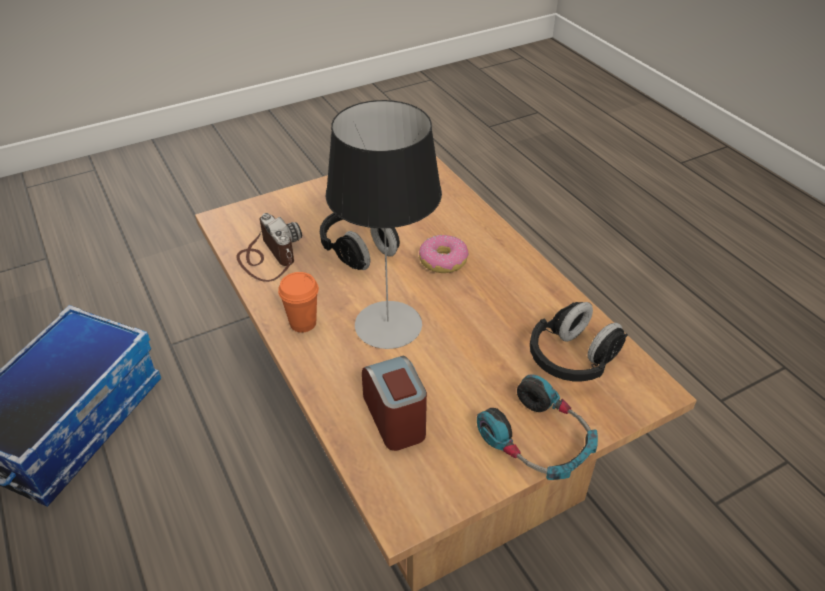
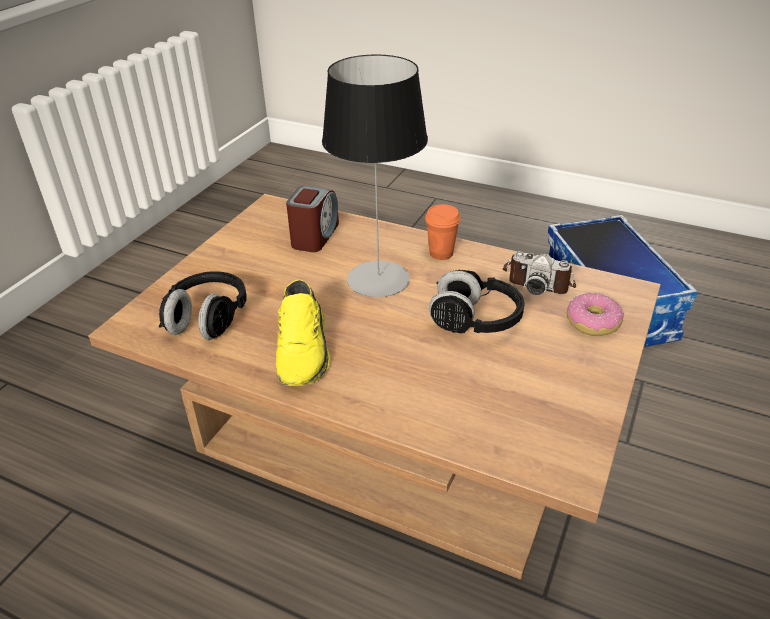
camera: 145 degrees right, 5 degrees down
alarm clock [362,356,427,451] -> alarm clock turned 105 degrees counterclockwise [286,186,339,252]
donut [419,235,469,273] -> donut moved to [567,293,624,336]
headphones [477,374,598,480] -> none
none -> yellow shoe [276,280,331,386]

